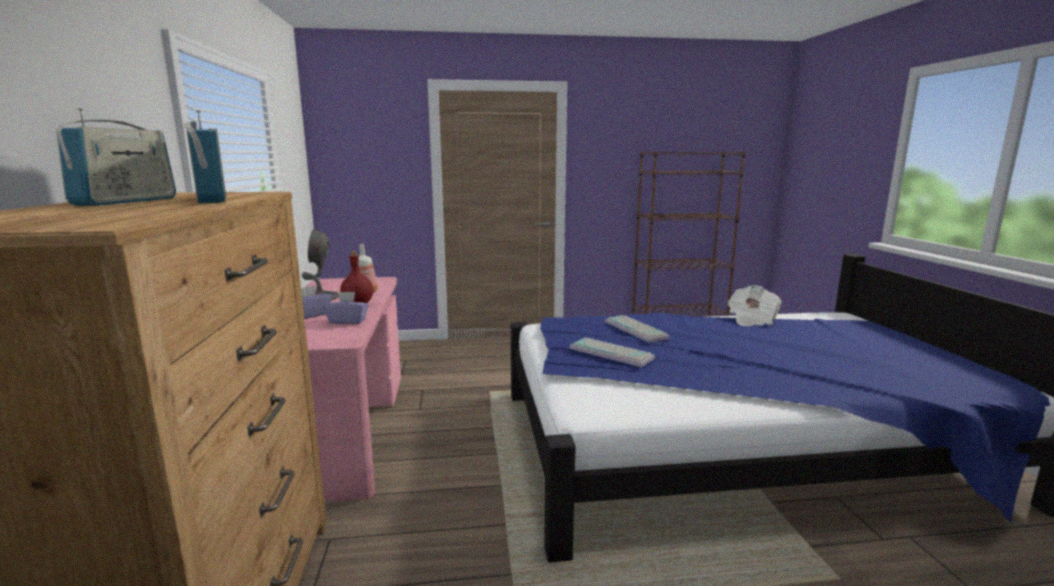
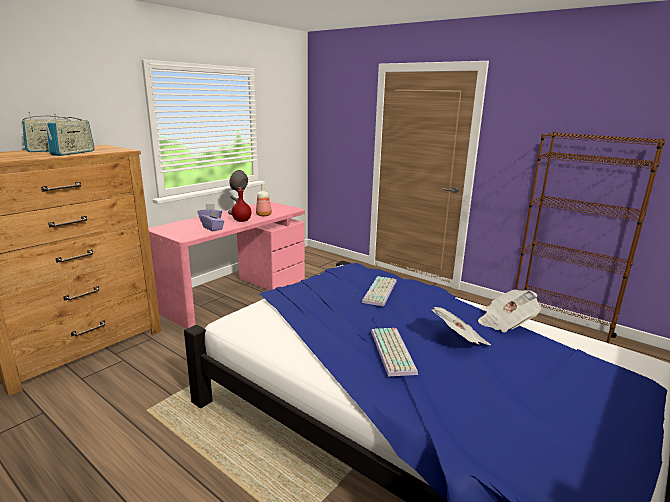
camera: 45 degrees right, 5 degrees up
keyboard [569,337,655,367] -> keyboard moved to [371,328,418,376]
none -> newspaper [431,307,491,345]

